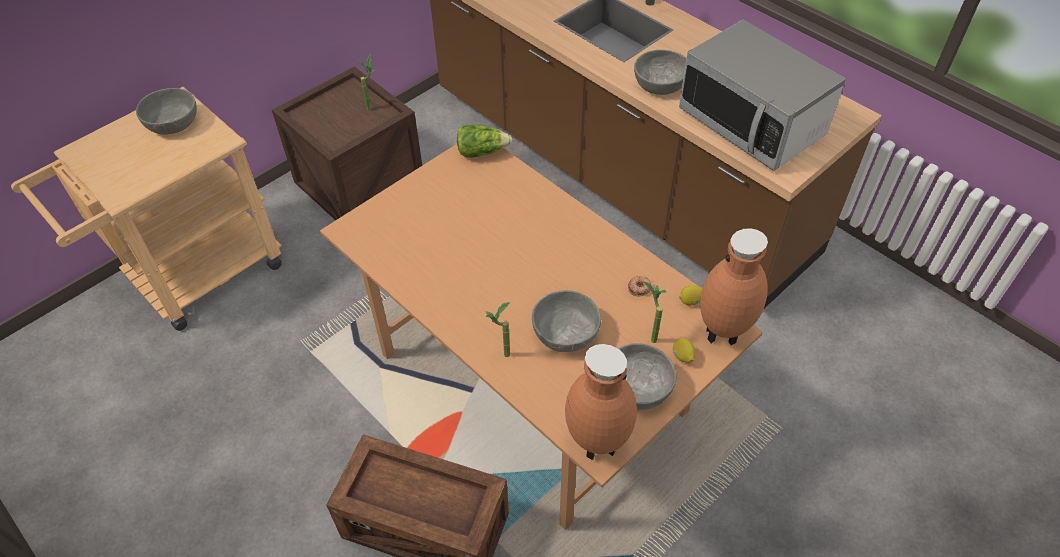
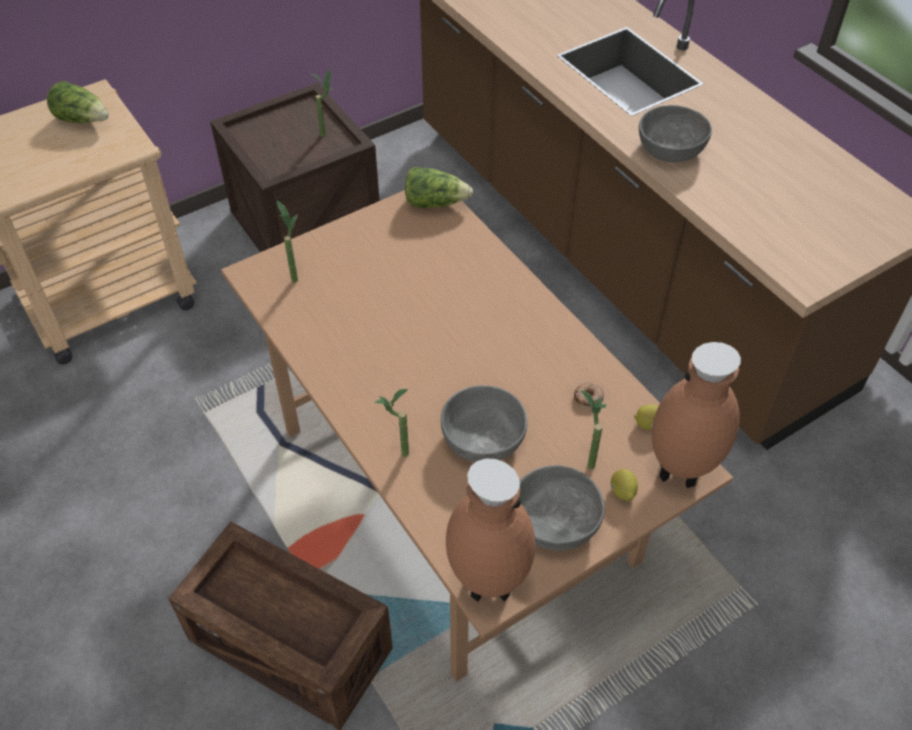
camera: 10 degrees right, 0 degrees up
grey bowl [136,88,197,134] -> lettuce [47,81,109,123]
microwave [679,19,846,171] -> none
none -> potted plant [277,200,298,283]

